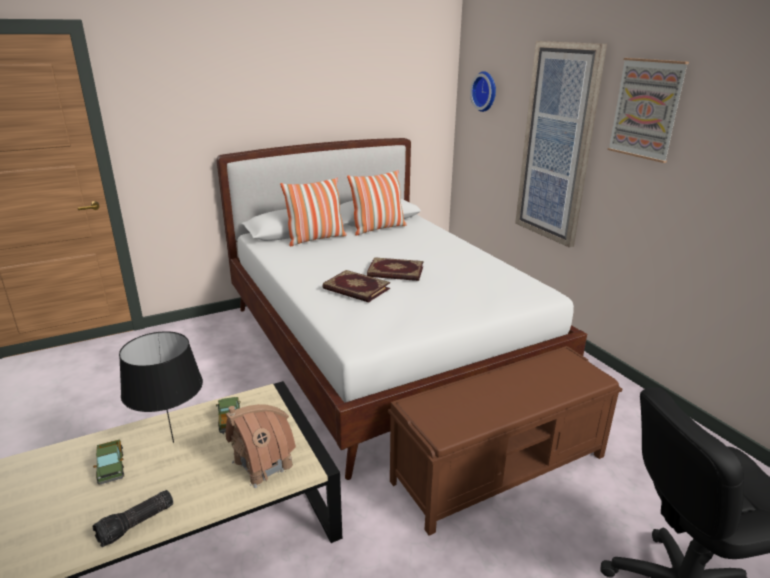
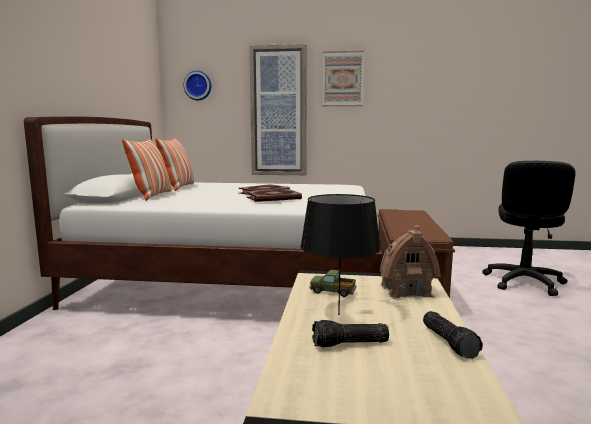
camera: 55 degrees left, 15 degrees down
toy truck [93,440,124,485] -> flashlight [312,320,389,347]

